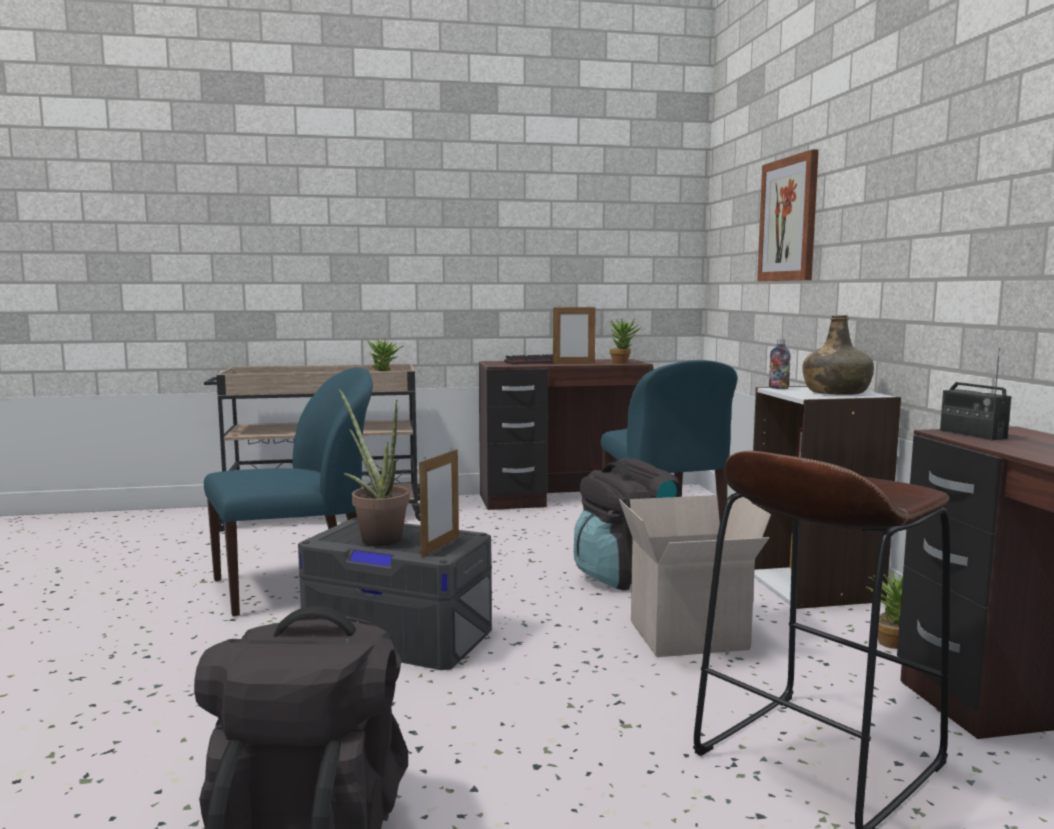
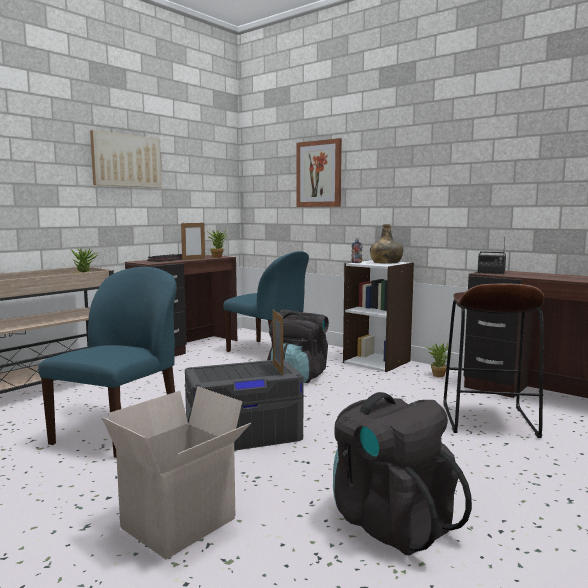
camera: 40 degrees left, 0 degrees up
potted plant [339,389,410,546] -> none
cardboard box [619,495,771,657] -> cardboard box moved to [101,386,251,559]
none -> picture [90,130,162,188]

